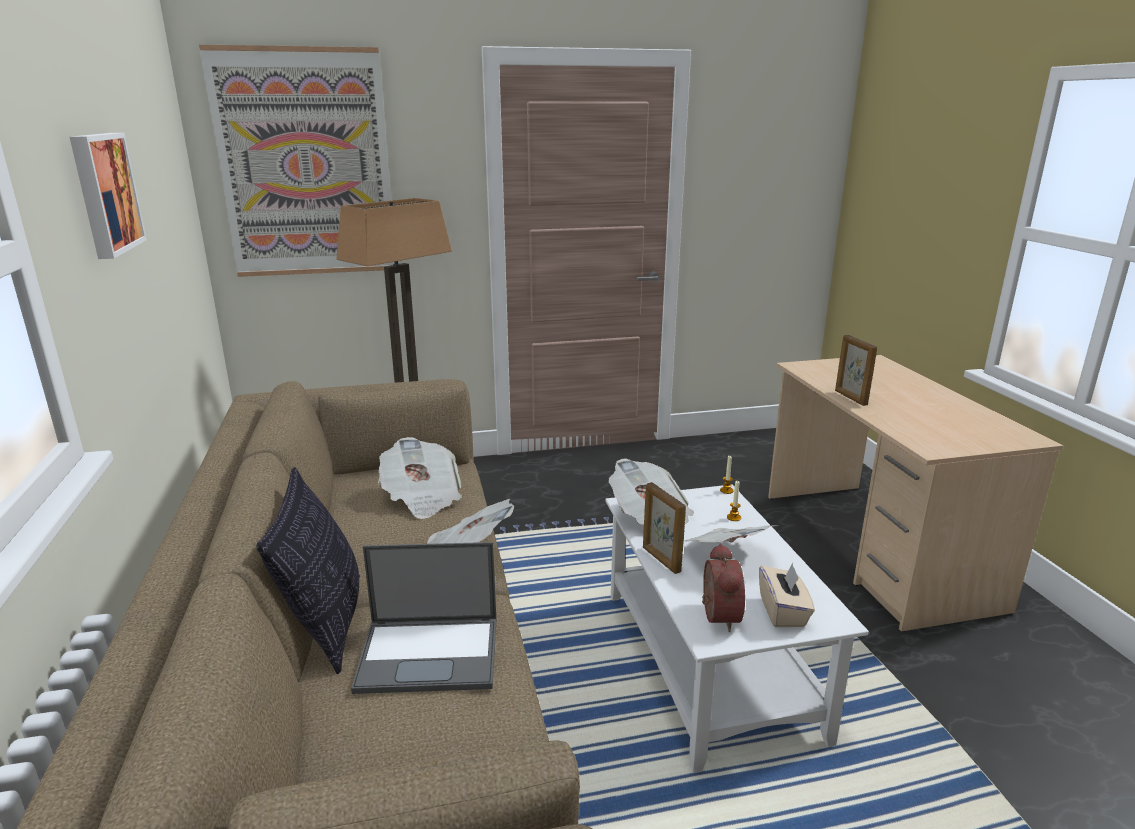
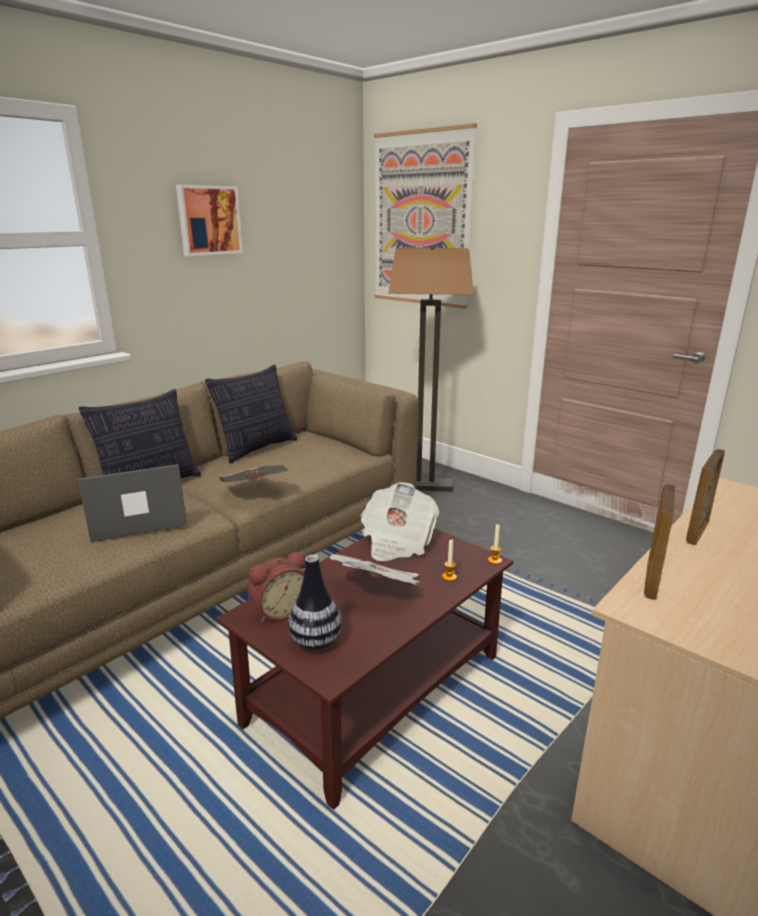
camera: 55 degrees right, 0 degrees up
laptop [351,542,497,694] -> laptop turned 105 degrees clockwise [78,464,187,542]
newspaper [378,437,462,519] -> none
white coffee table [605,484,869,773] -> brown coffee table [216,528,513,810]
picture frame [643,482,686,574] -> picture frame moved to [644,484,675,600]
beige tissue box [759,563,815,627] -> vase [288,555,342,650]
none -> pillow [205,365,297,464]

